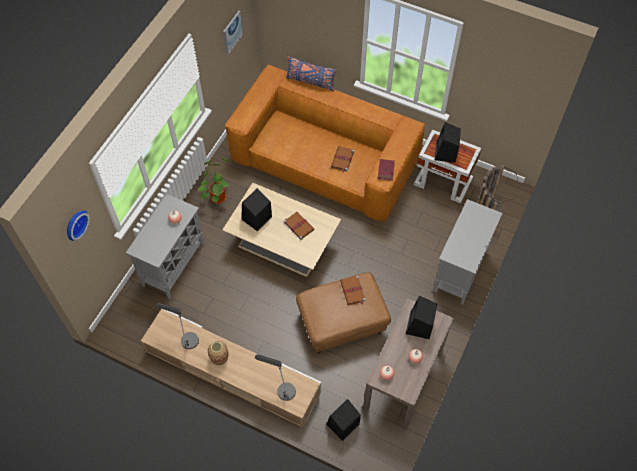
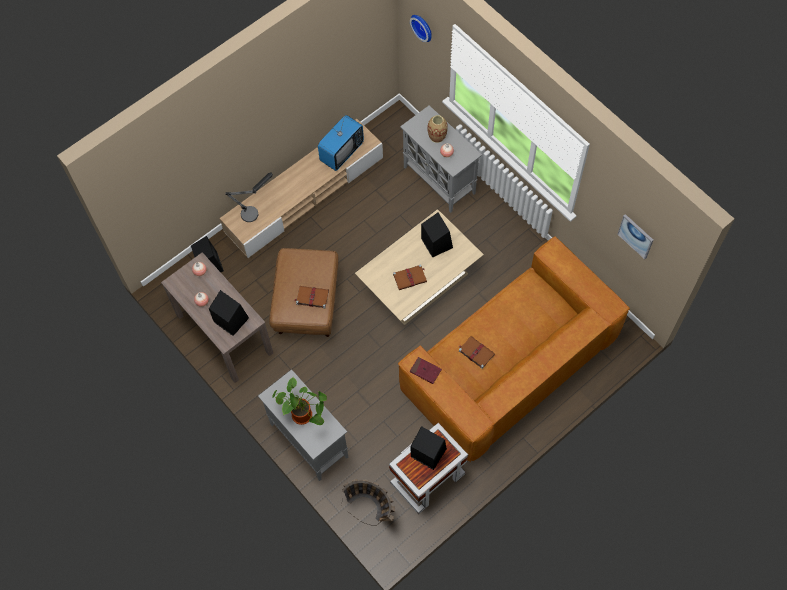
camera: 115 degrees right, 5 degrees up
table lamp [156,302,199,349] -> television [318,115,364,171]
potted plant [197,157,230,204] -> potted plant moved to [272,377,327,425]
vase [208,341,229,365] -> vase moved to [427,115,448,143]
blue pillow [286,56,337,92] -> none

